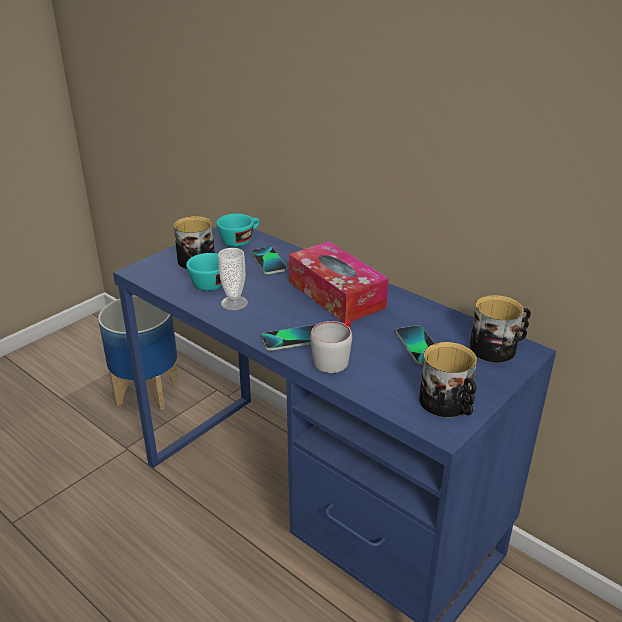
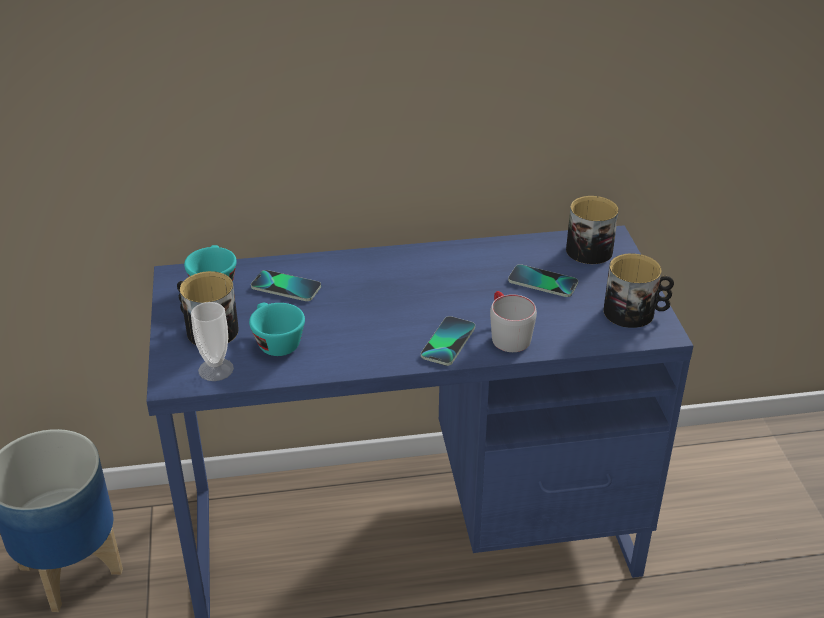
camera: 50 degrees left, 5 degrees up
cup [218,248,248,310] -> cup moved to [191,302,234,381]
tissue box [289,241,389,323] -> none

